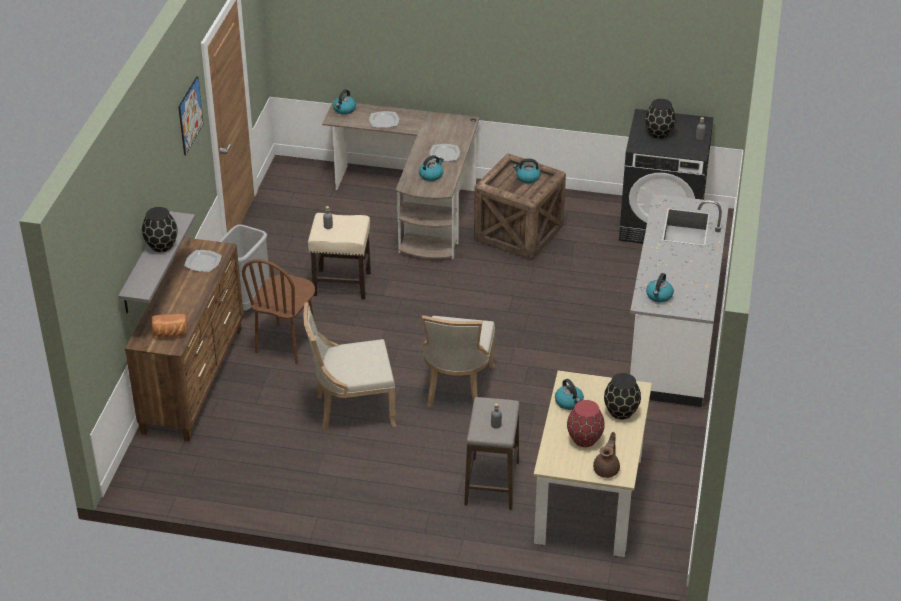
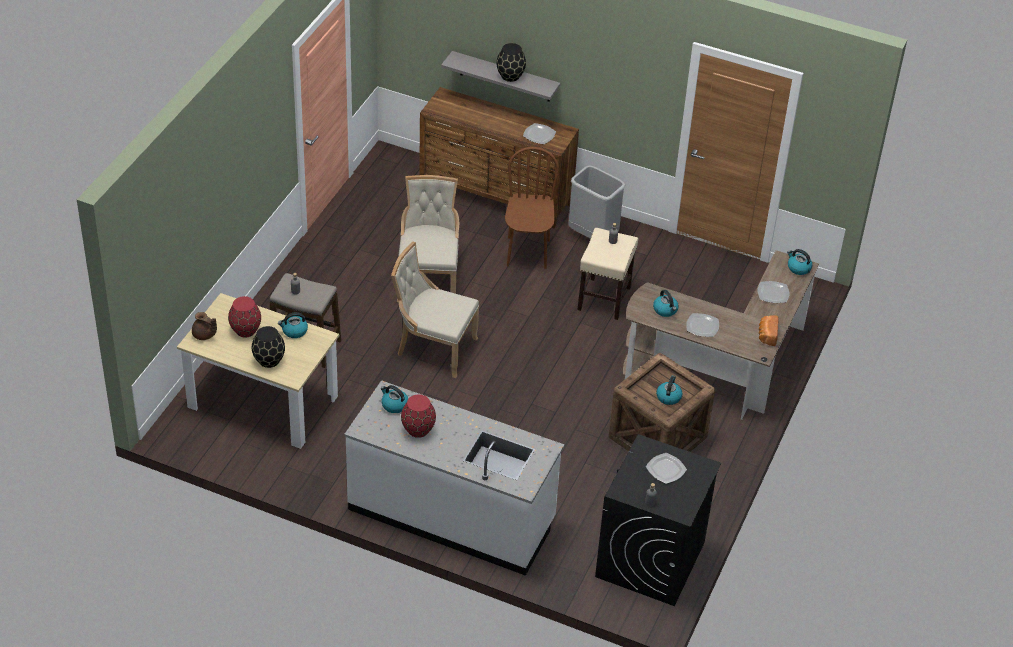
camera: 100 degrees right, 5 degrees up
bread [151,314,188,337] -> bread moved to [759,315,778,346]
picture [178,76,204,155] -> none
brown chair [242,259,315,364] -> brown chair turned 60 degrees clockwise [505,147,559,269]
black vase [645,99,676,139] -> plate [646,453,687,484]
none -> red vase [401,394,436,438]

